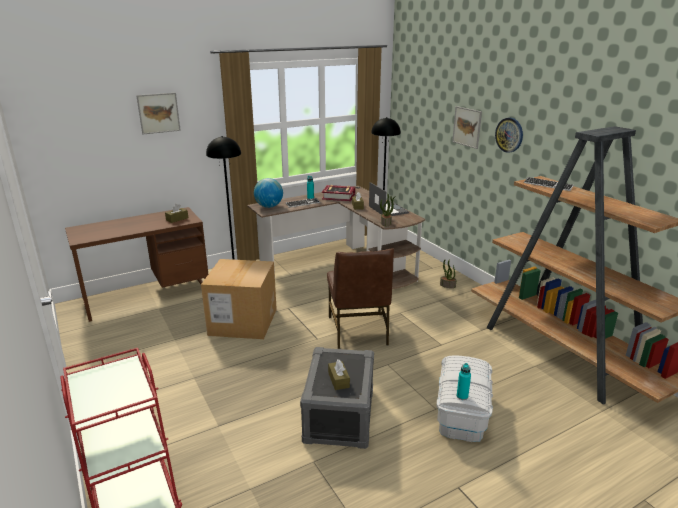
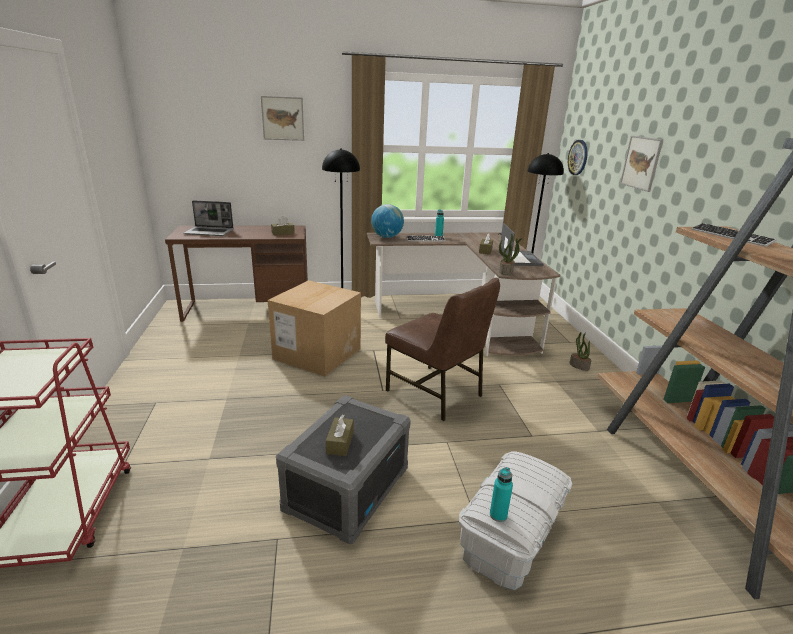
camera: 20 degrees right, 0 degrees up
book [322,185,355,201] -> none
brown chair [327,248,394,349] -> brown chair turned 60 degrees counterclockwise [385,278,500,421]
wall clock [495,118,523,153] -> wall clock moved to [568,140,588,175]
none -> laptop [184,200,234,236]

